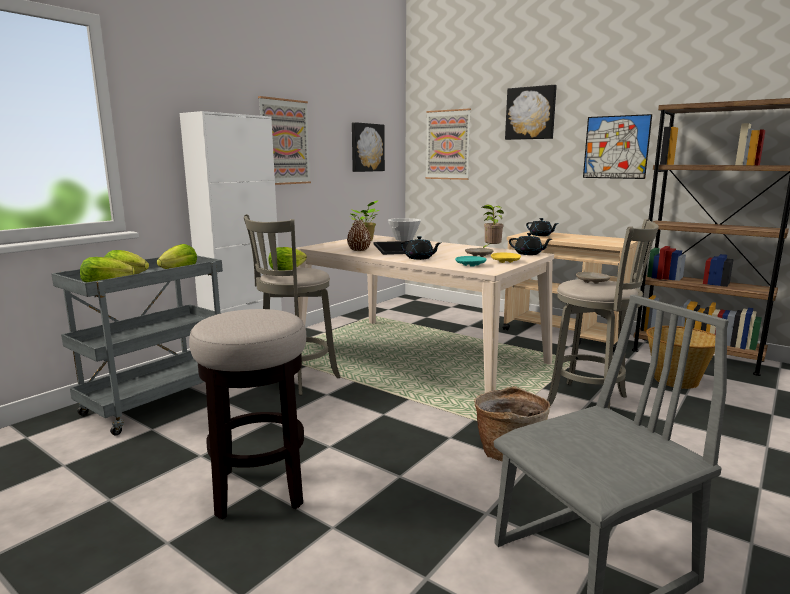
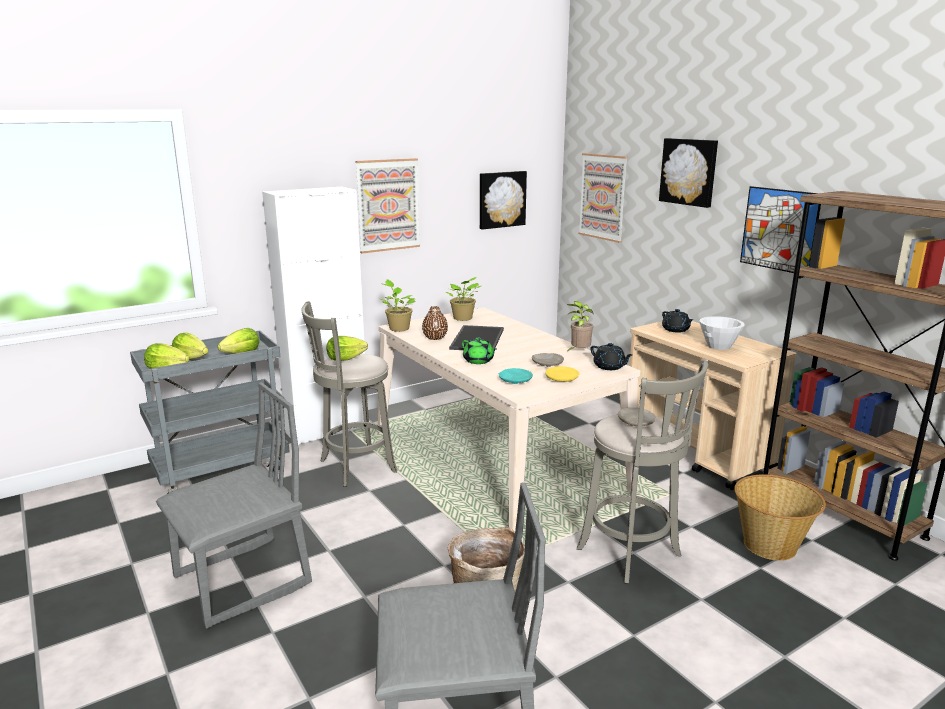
camera: 20 degrees right, 5 degrees up
stool [189,309,306,520] -> grey chair [156,382,312,629]
white bowl [388,218,421,241] -> white bowl moved to [700,316,745,350]
black teapot [400,236,441,260] -> green teapot [462,337,497,364]
none -> potted plant [381,279,415,332]

